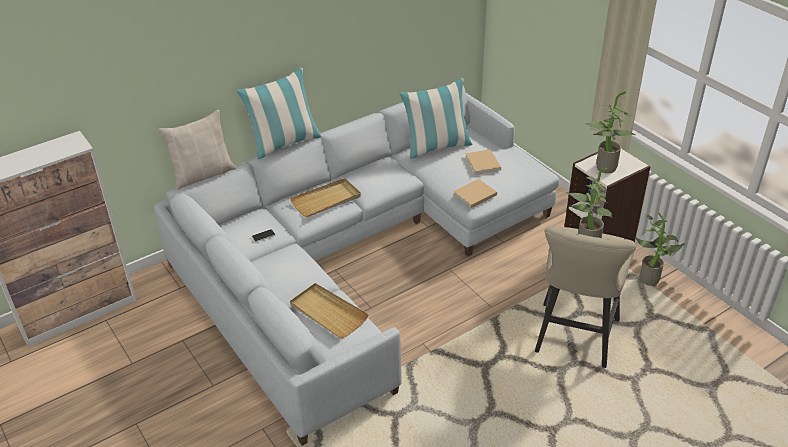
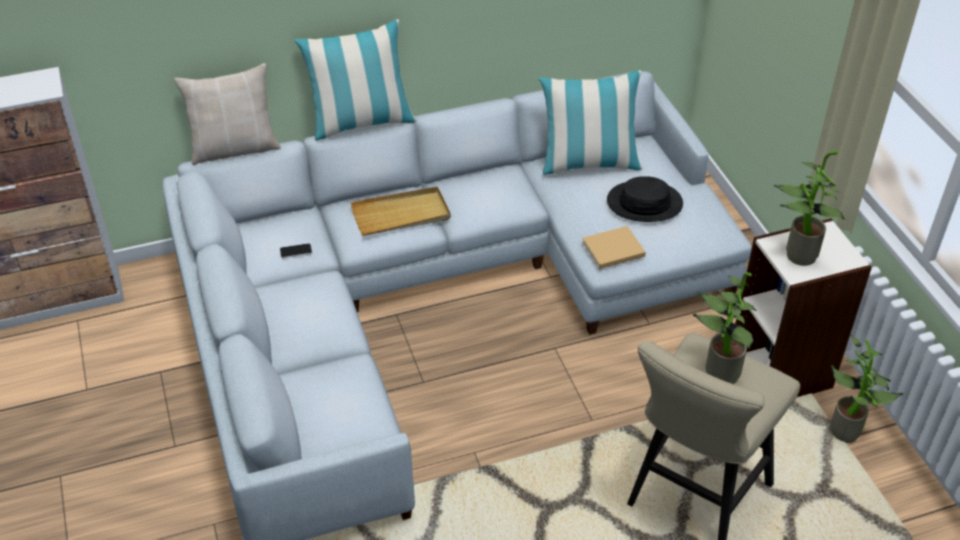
camera: 15 degrees right, 5 degrees up
beige tray [290,283,369,339] -> none
beige book [465,149,501,175] -> black hat [607,176,683,222]

